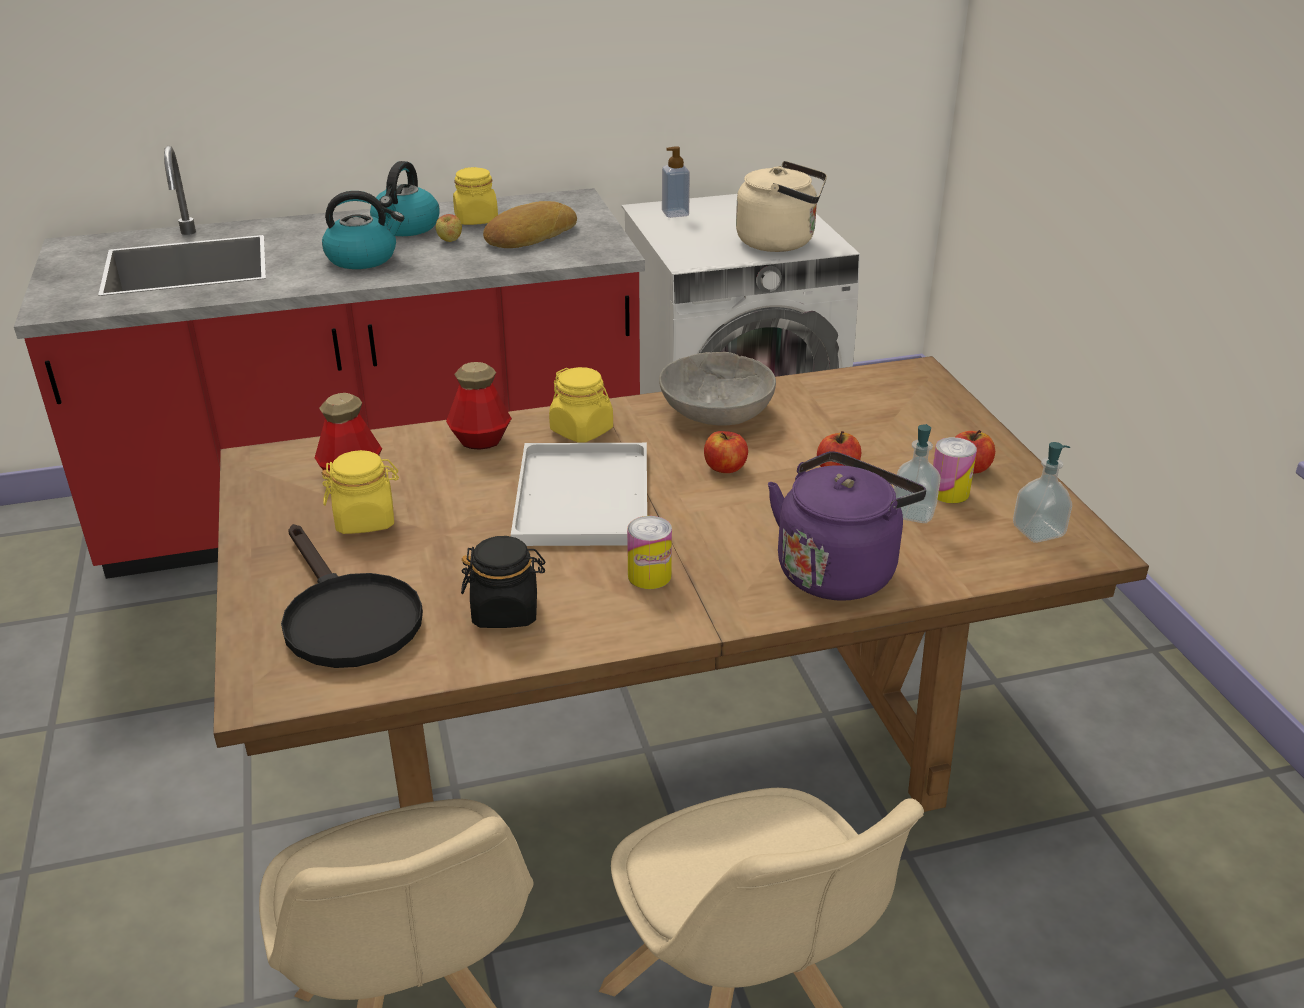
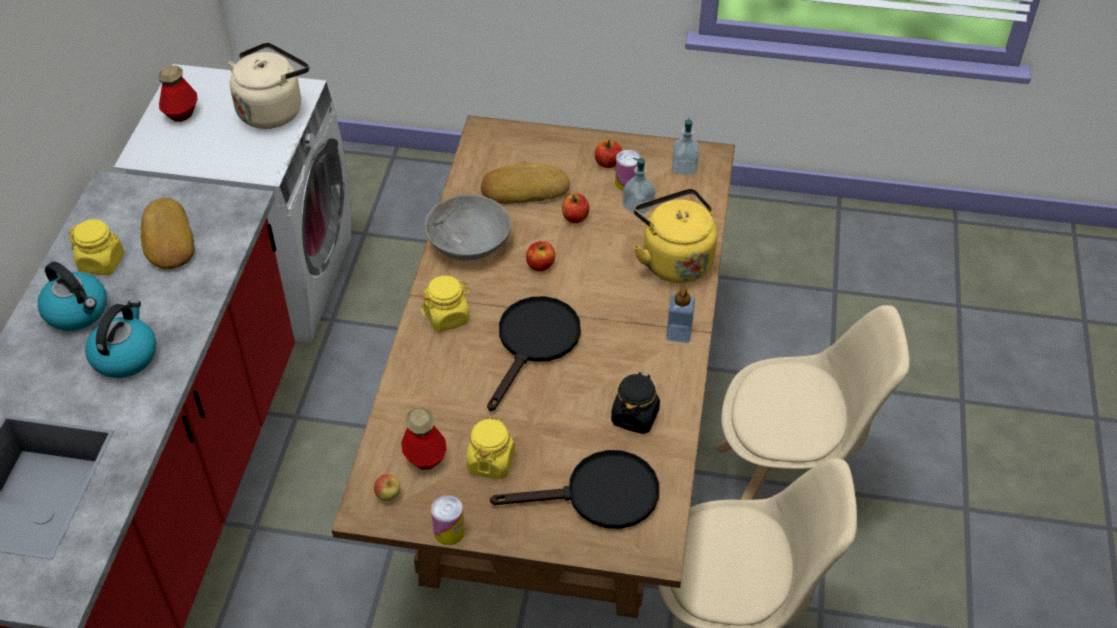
camera: 65 degrees left, 15 degrees up
apple [436,214,462,242] -> apple moved to [374,474,401,501]
bottle [446,362,512,450] -> bottle moved to [158,65,197,122]
white tray [511,443,647,546] -> black frying pan [487,296,581,411]
can [627,516,672,589] -> can moved to [431,495,465,545]
soap dispenser [662,146,690,218] -> soap dispenser moved to [666,286,695,343]
purple kettle [768,451,926,601] -> yellow kettle [633,189,717,283]
none -> bread [481,163,570,204]

